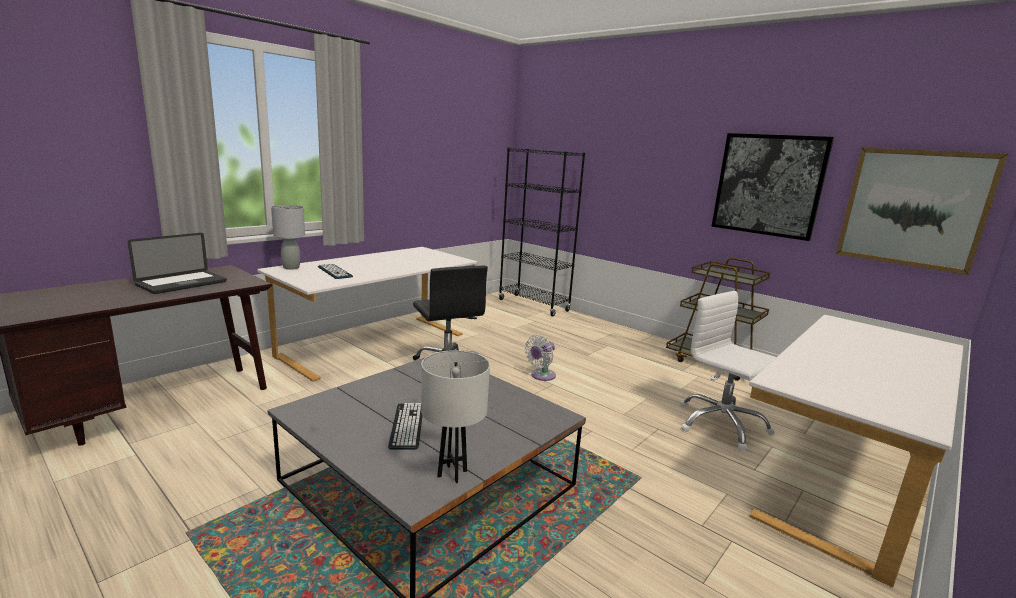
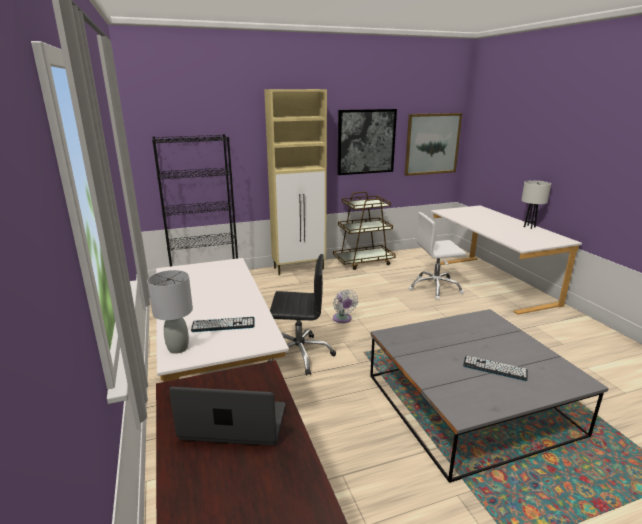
camera: 60 degrees left, 5 degrees up
laptop [128,233,227,294] -> laptop turned 60 degrees counterclockwise [169,387,285,446]
white table lamp [421,350,490,483] -> white table lamp moved to [521,180,551,229]
none -> beige cabinet [264,89,327,275]

